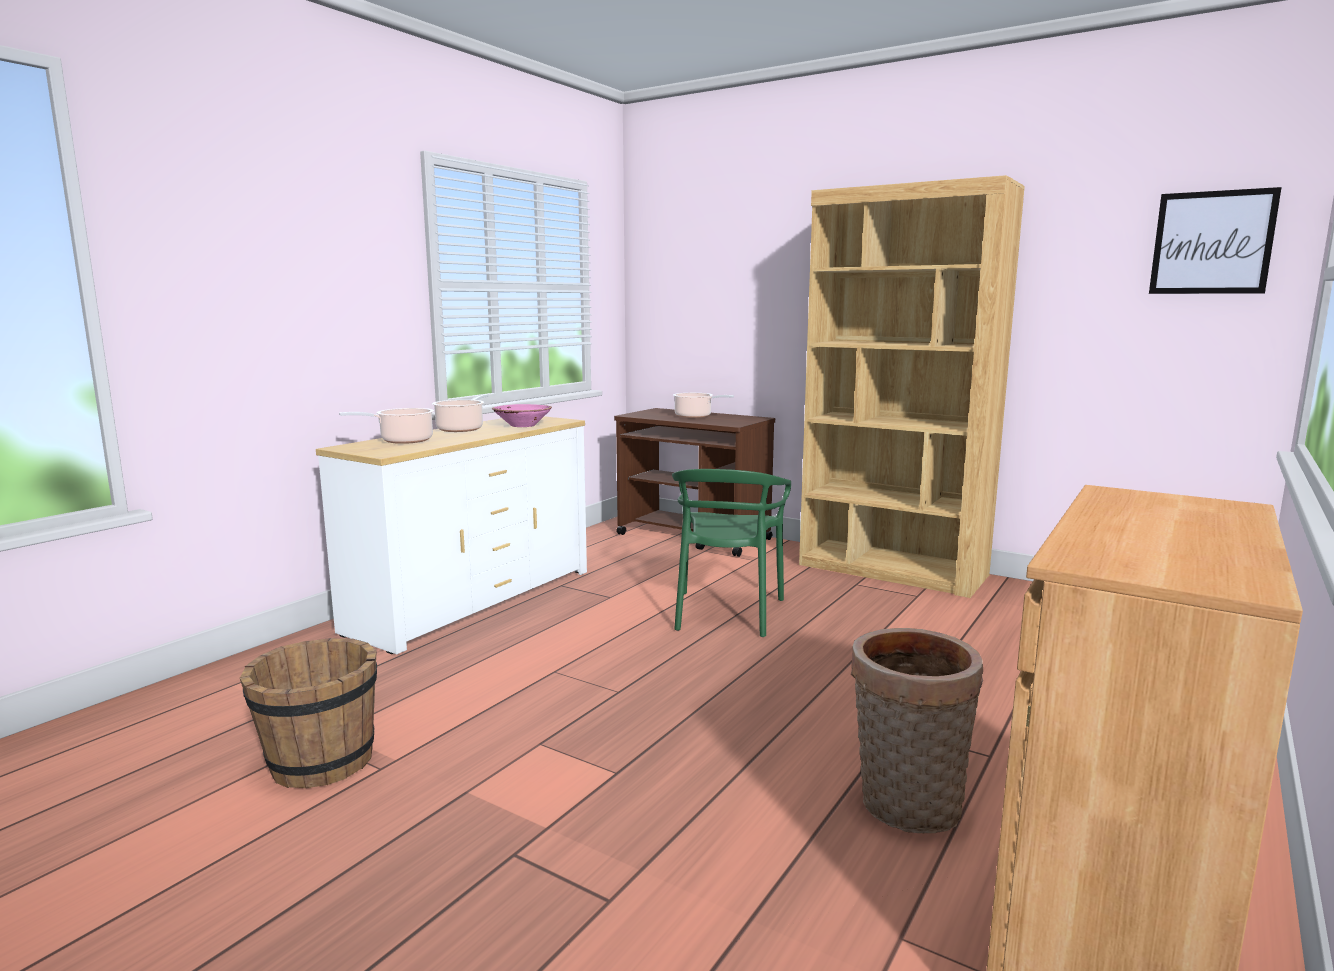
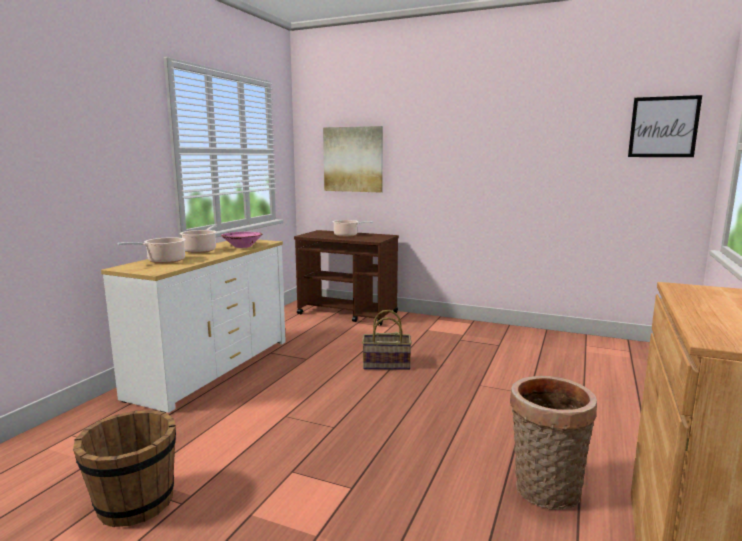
camera: 10 degrees left, 0 degrees up
green chair [672,469,791,637] -> basket [362,310,412,370]
brown bookcase [799,175,1025,598] -> none
none -> picture [323,126,383,192]

